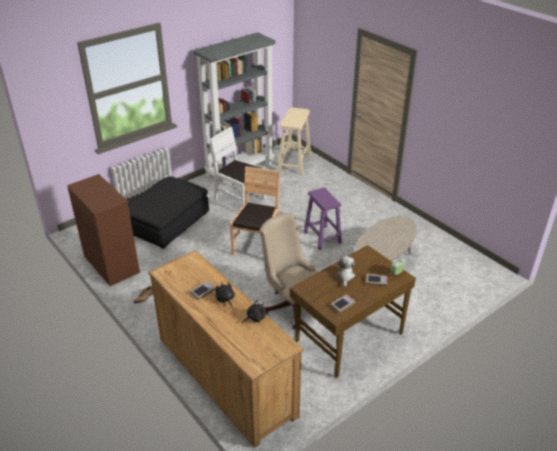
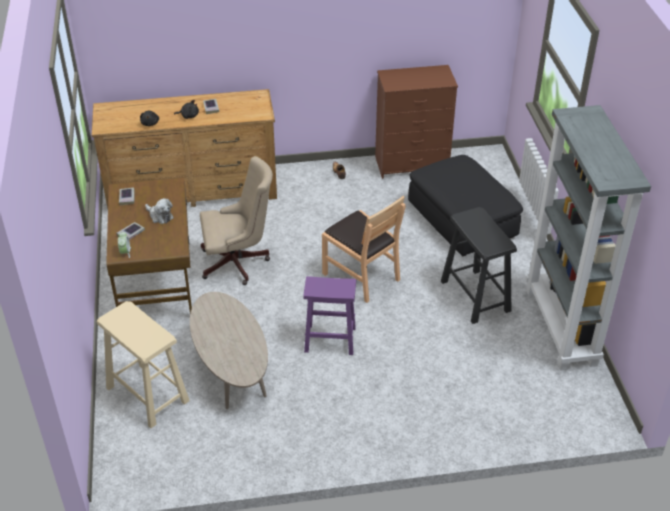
camera: 120 degrees right, 5 degrees up
white chair [209,126,266,208] -> black stool [441,207,517,324]
beige stool [277,107,311,175] -> beige stool moved to [97,301,190,428]

